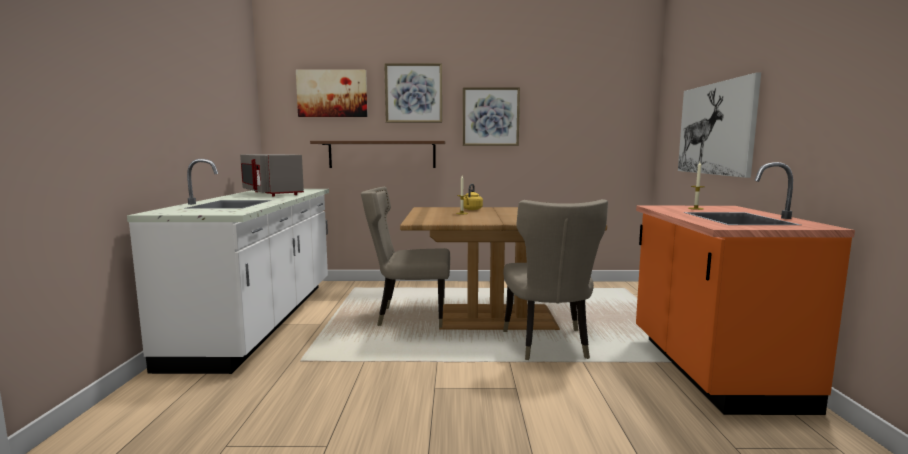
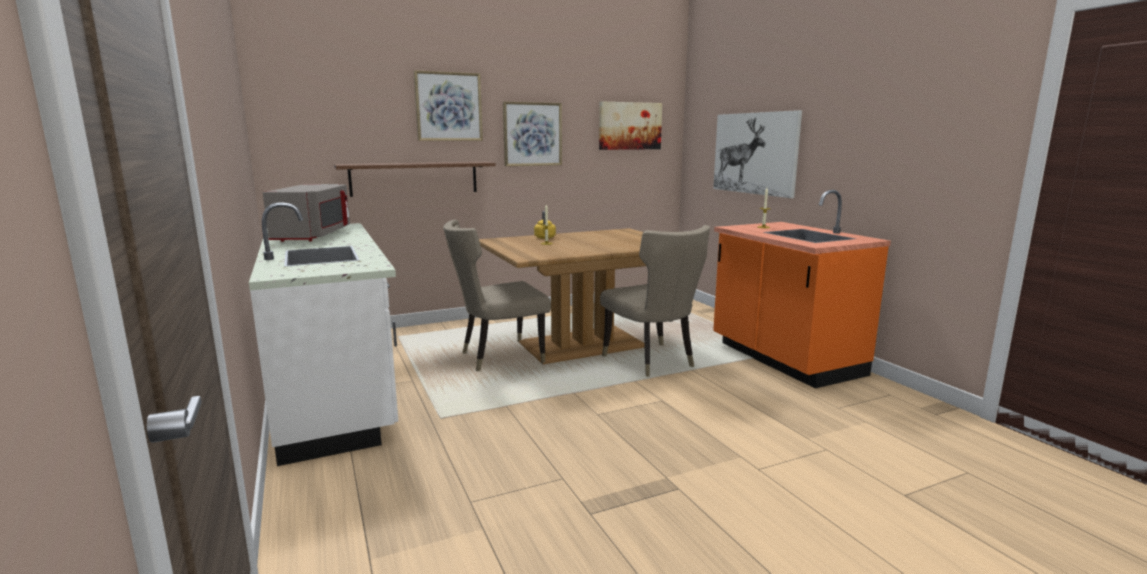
camera: 25 degrees left, 5 degrees up
grey microwave [240,154,304,197] -> grey microwave turned 120 degrees counterclockwise [263,184,350,242]
picture [296,70,368,117] -> picture moved to [599,101,662,150]

